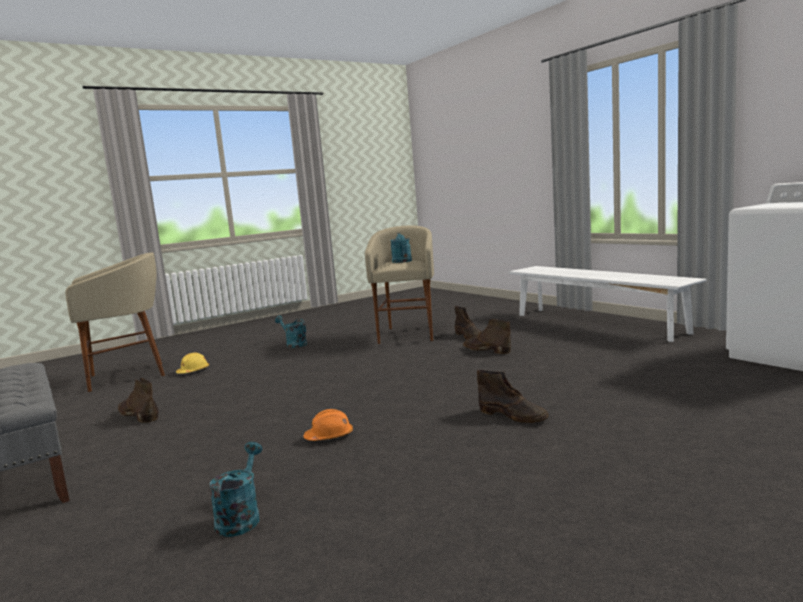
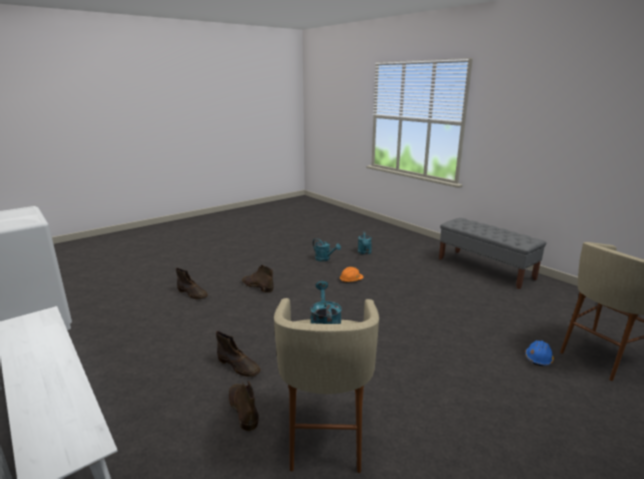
camera: 175 degrees right, 10 degrees up
brown boot [118,378,158,423] -> brown boot moved to [176,268,208,299]
yellow hard hat [176,353,209,374] -> blue hard hat [525,340,554,366]
turquoise watering can [275,316,307,348] -> turquoise watering can moved to [313,238,341,262]

